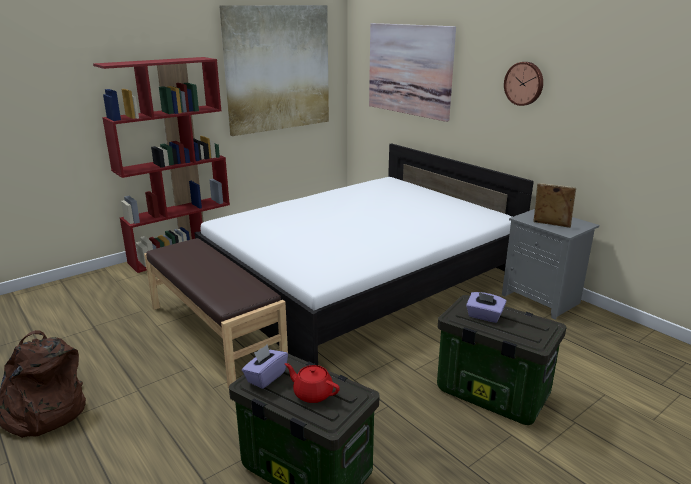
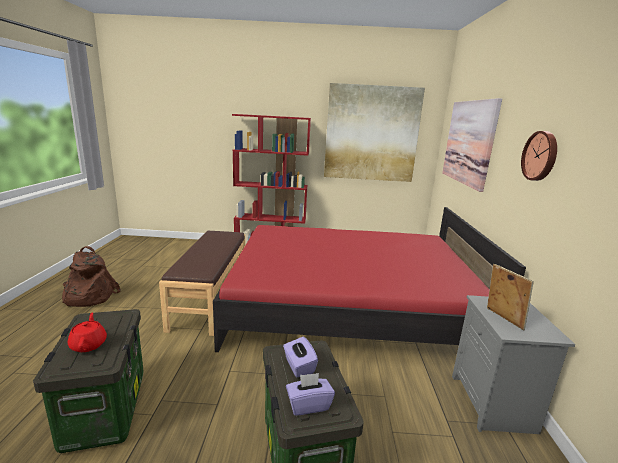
camera: 40 degrees right, 5 degrees down
white bed [194,143,534,365] -> red bed [213,207,526,352]
purple tissue box [242,344,288,389] -> purple tissue box moved to [286,373,335,416]

